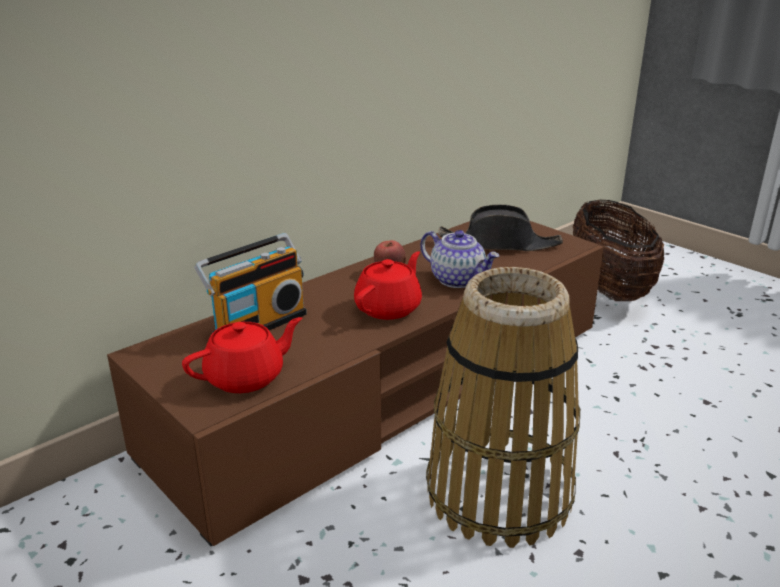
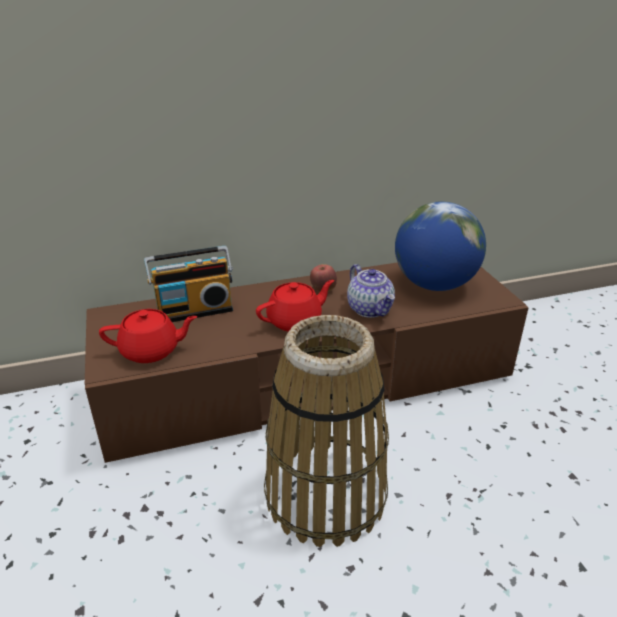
camera: 25 degrees right, 5 degrees up
black hat [438,204,563,251] -> globe [395,201,486,291]
basket [573,200,664,301] -> none

